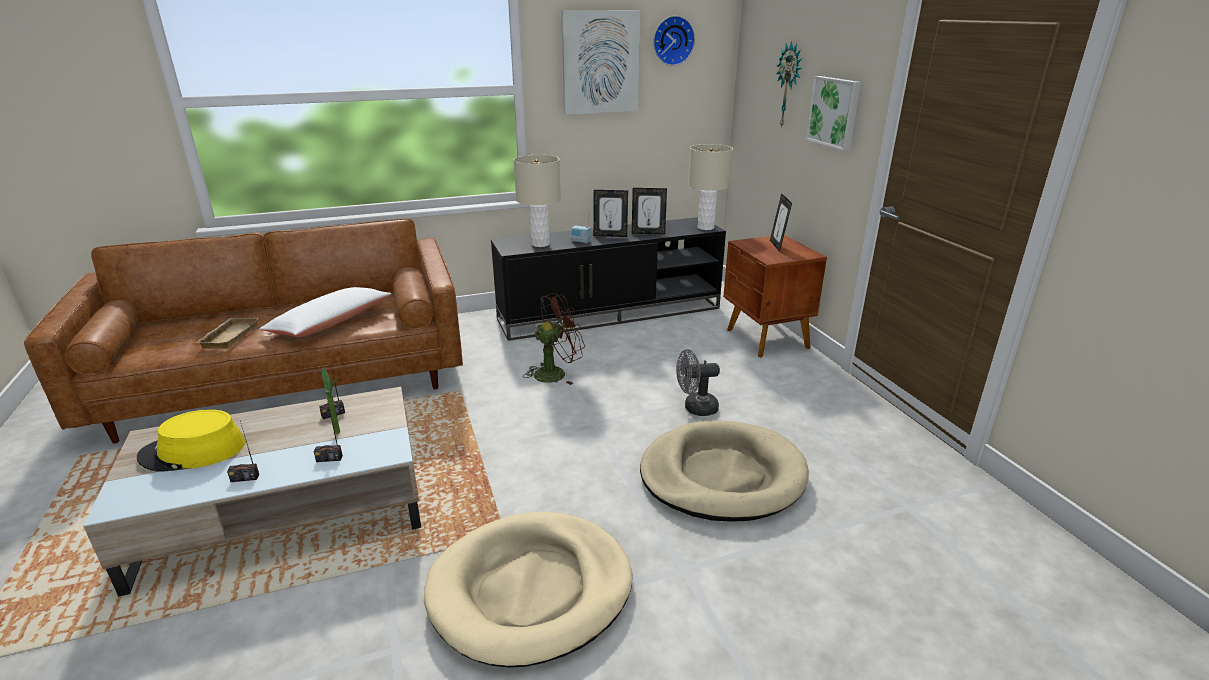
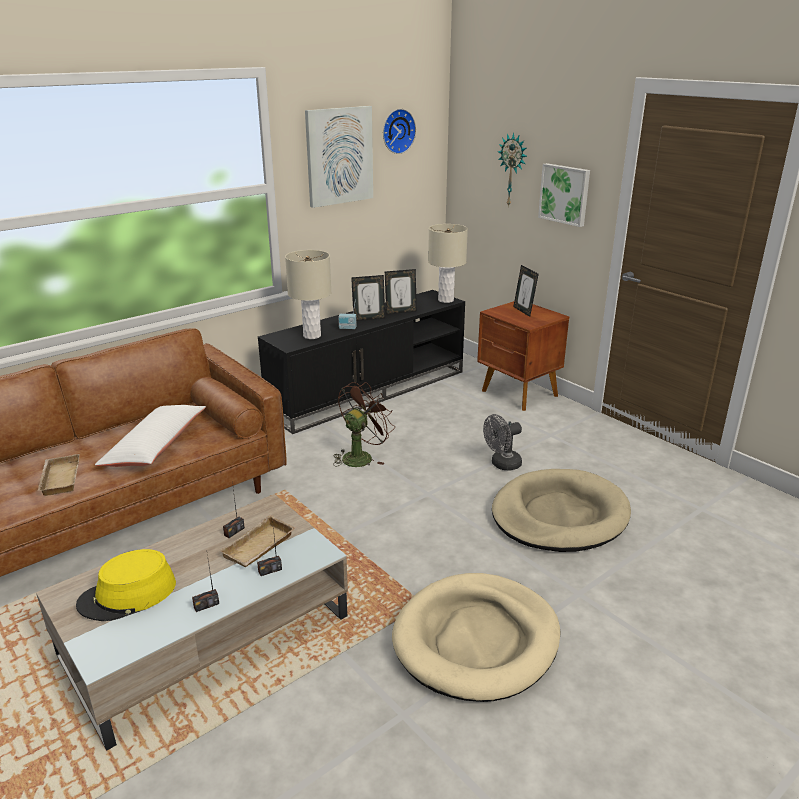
camera: 20 degrees left, 0 degrees up
potted plant [322,369,340,434] -> beige tray [219,515,295,567]

